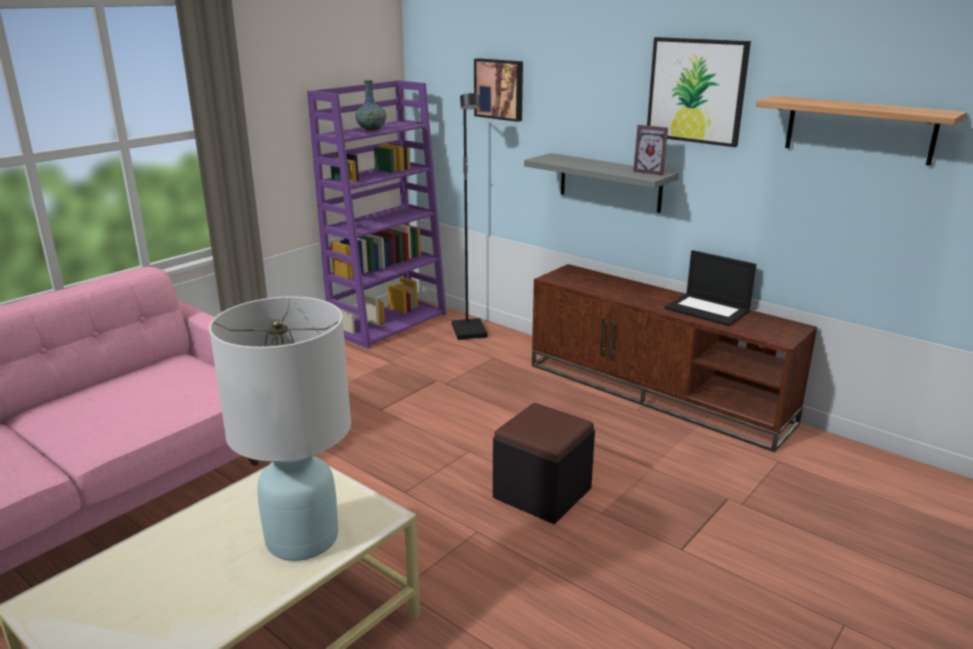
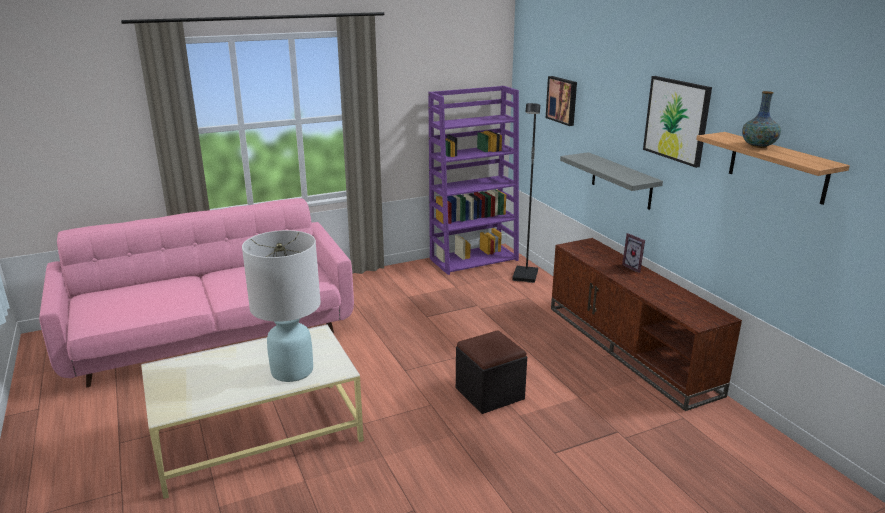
camera: 25 degrees right, 0 degrees up
vase [355,80,387,130] -> vase moved to [742,91,781,148]
picture frame [633,125,668,176] -> picture frame moved to [622,233,645,273]
laptop [664,250,756,326] -> none

